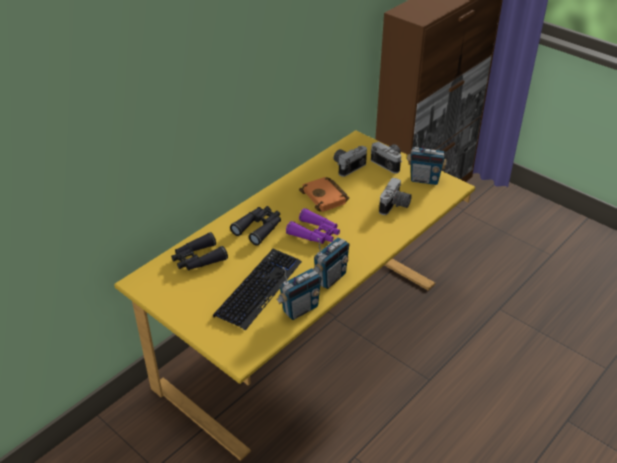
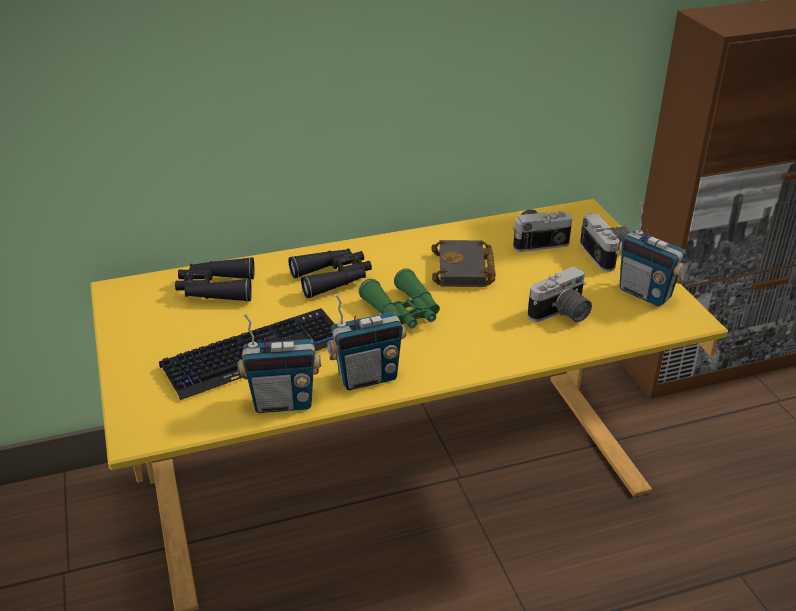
camera: 30 degrees right, 5 degrees down
purple binoculars [286,208,340,244] -> green binoculars [359,268,440,328]
orange book [299,177,349,212] -> black book [431,240,496,287]

